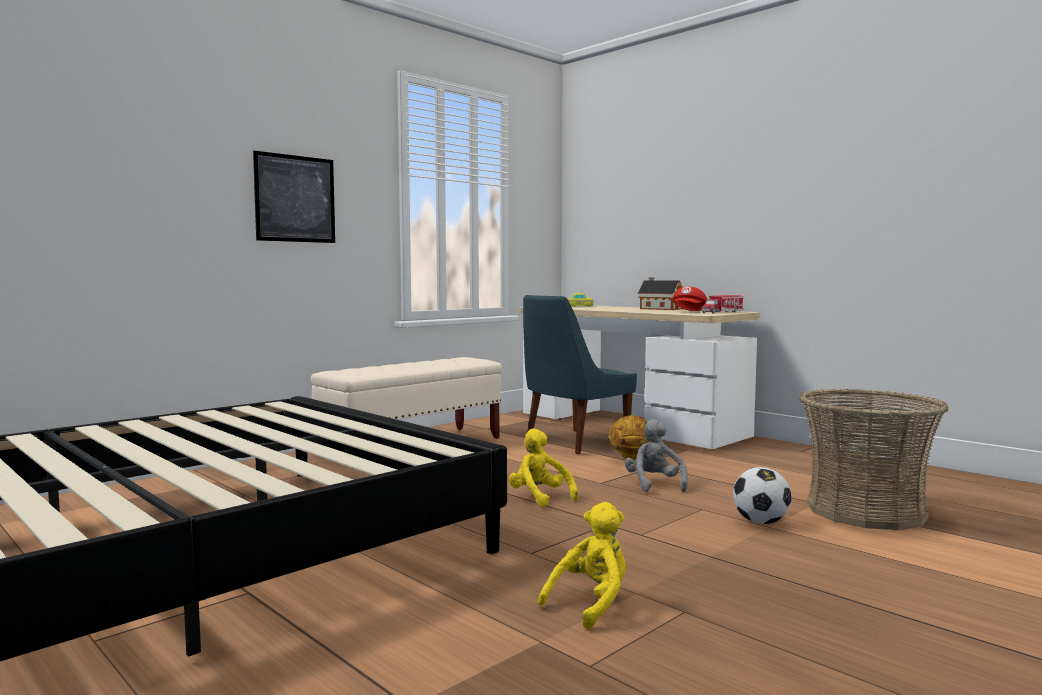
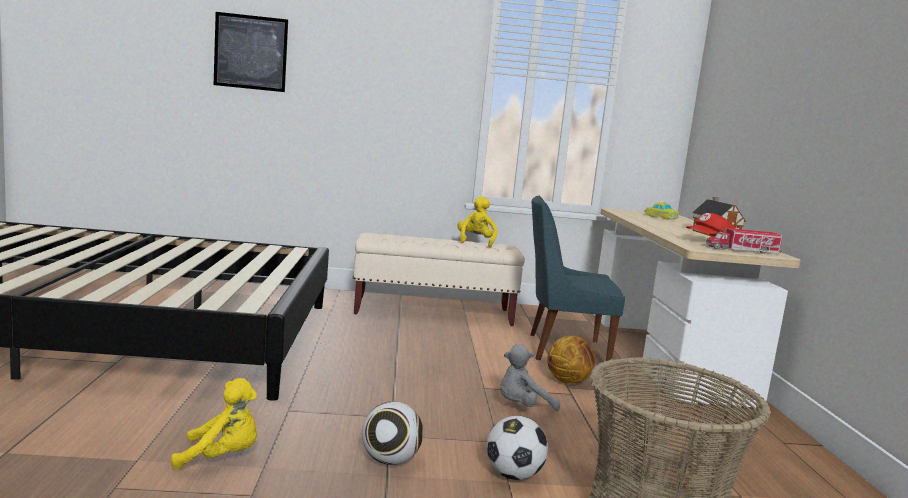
camera: 40 degrees right, 5 degrees up
picture [253,151,335,243] -> picture moved to [214,12,288,92]
yellow plush toy [509,429,579,507] -> yellow plush toy moved to [458,196,497,247]
grey plush toy [624,419,688,492] -> grey plush toy turned 150 degrees counterclockwise [500,344,560,411]
none -> football [362,402,423,465]

